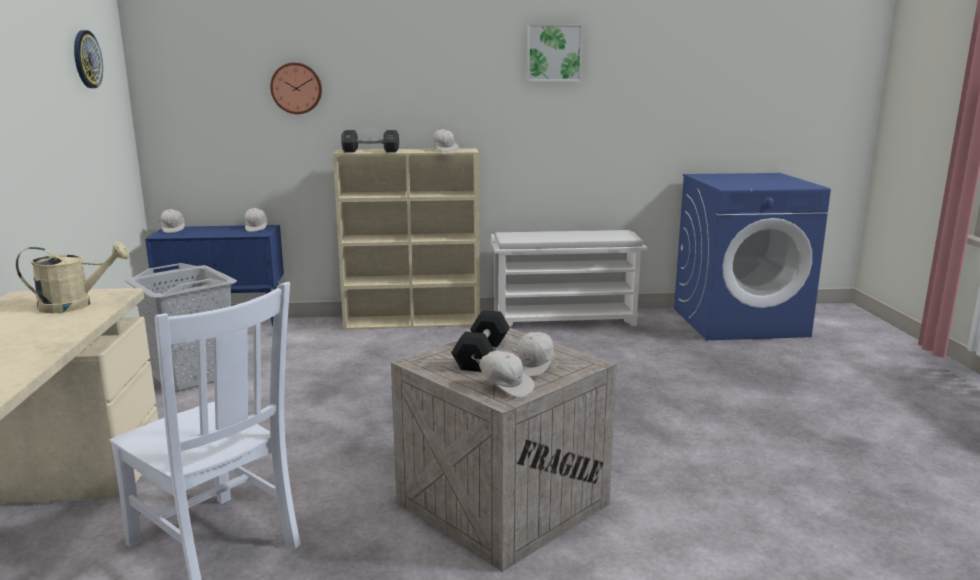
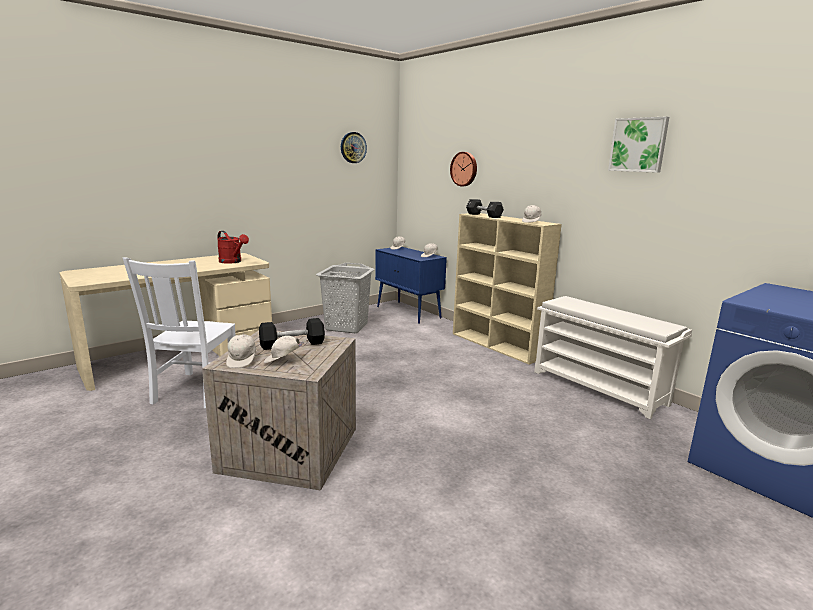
camera: 55 degrees right, 0 degrees up
beige watering can [16,242,130,313] -> red watering can [217,231,249,264]

